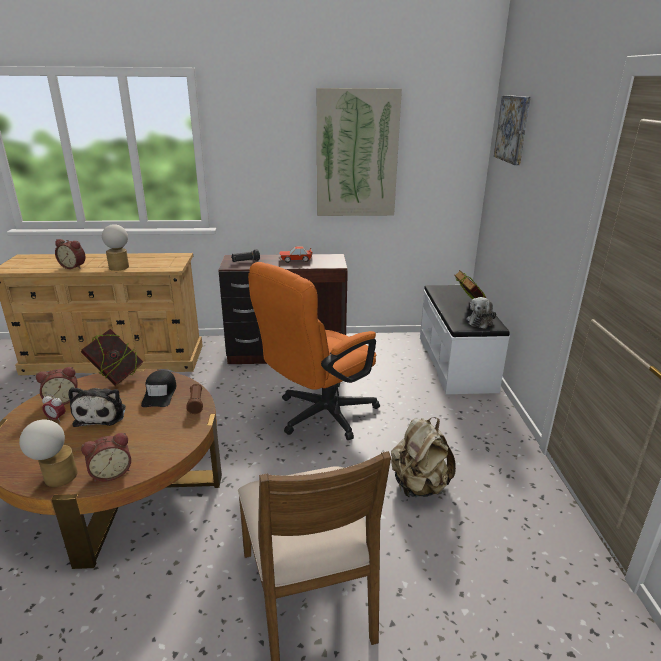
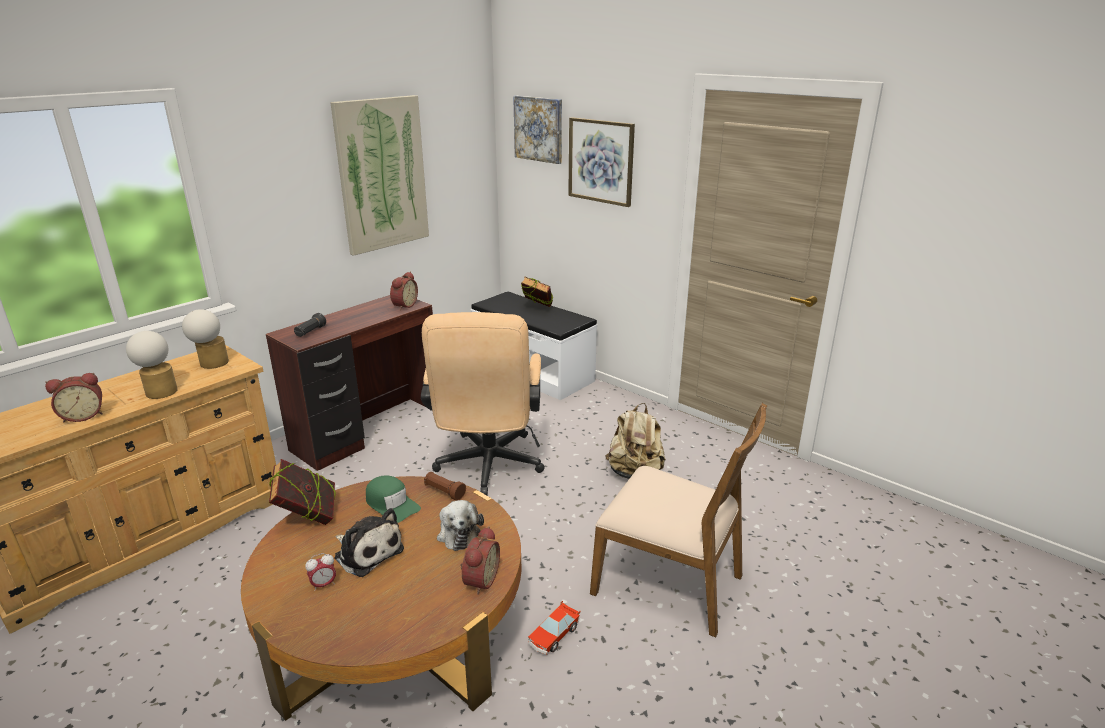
camera: 45 degrees left, 0 degrees up
table lamp [19,420,78,487] -> table lamp moved to [182,309,229,369]
alarm clock [36,367,77,405] -> alarm clock moved to [390,272,418,310]
black cap [141,370,177,407] -> green cap [366,476,421,523]
orange office chair [248,262,380,440] -> beige office chair [421,312,545,495]
toy car [279,246,313,263] -> toy car moved to [528,601,580,655]
plush toy [466,297,496,329] -> plush toy moved to [437,500,484,551]
none -> picture [568,117,635,207]

